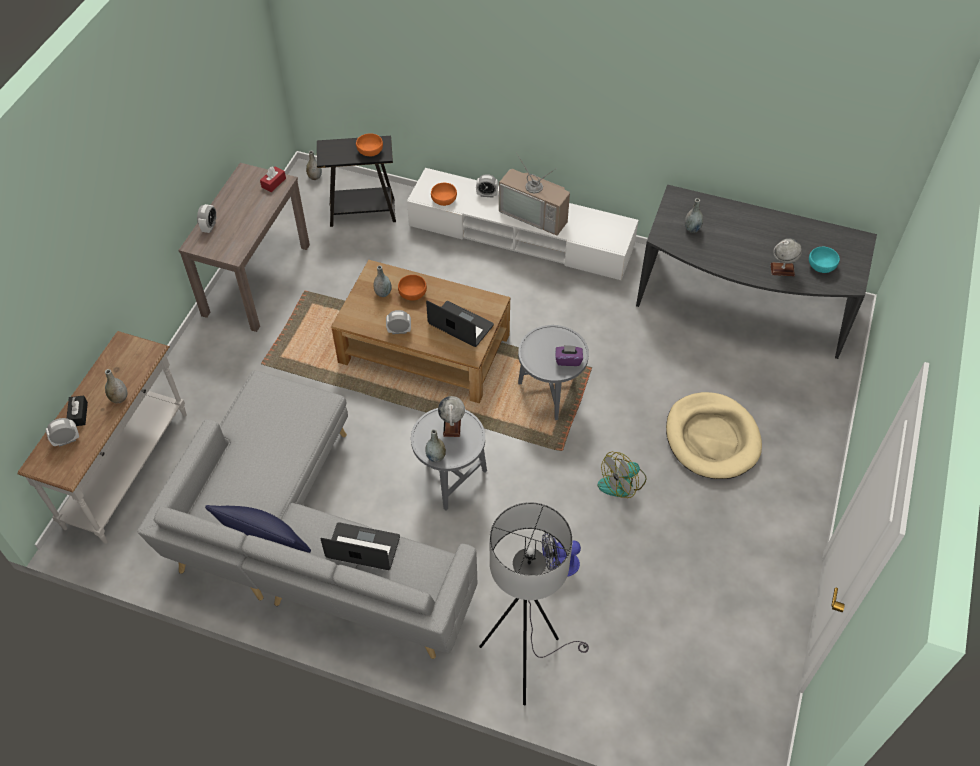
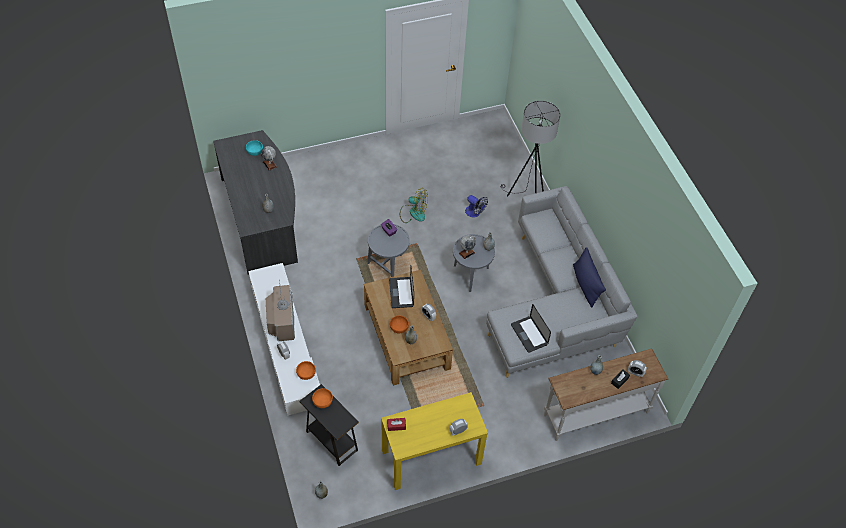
camera: 130 degrees left, 0 degrees up
brown console table [178,163,310,332] -> yellow console table [381,392,488,490]
laptop [320,522,400,570] -> laptop moved to [511,304,551,353]
beige dog bed [666,392,762,479] -> none

